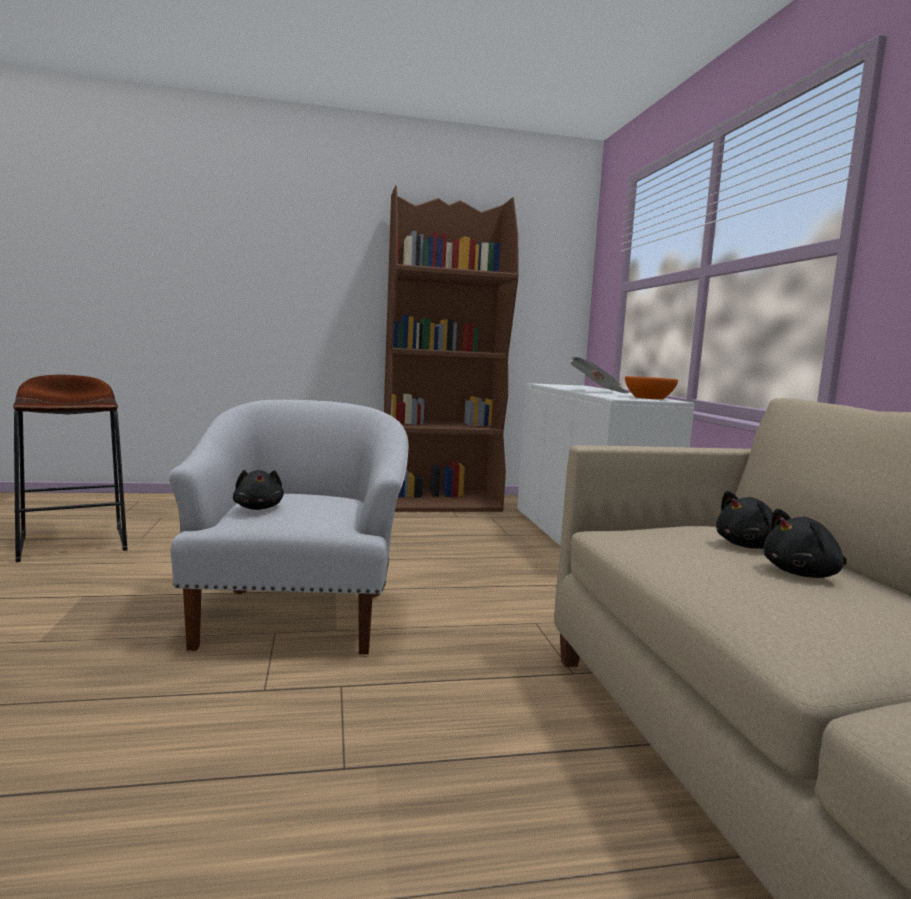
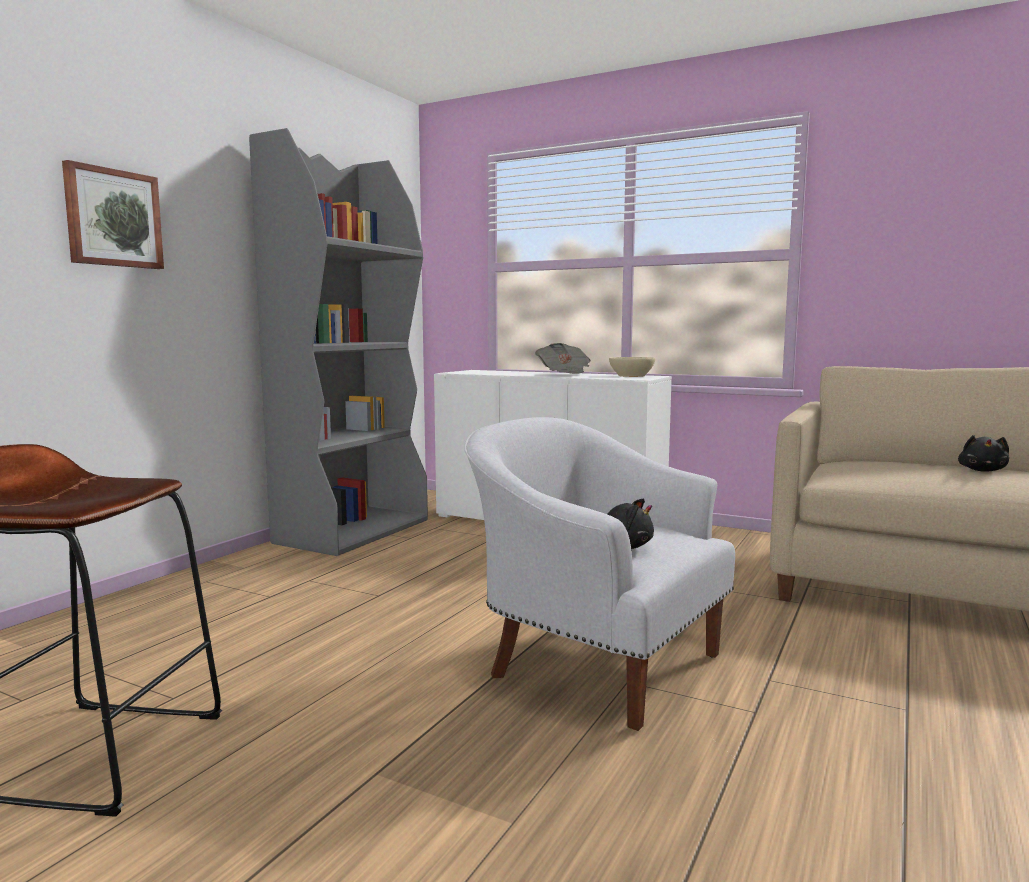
camera: 50 degrees left, 0 degrees up
brown bookcase [384,185,519,512] -> grey bookcase [249,128,428,556]
orange bowl [625,376,678,399] -> beige bowl [609,357,655,377]
black plush toy [716,491,773,549] -> none
none -> picture [62,160,164,269]

